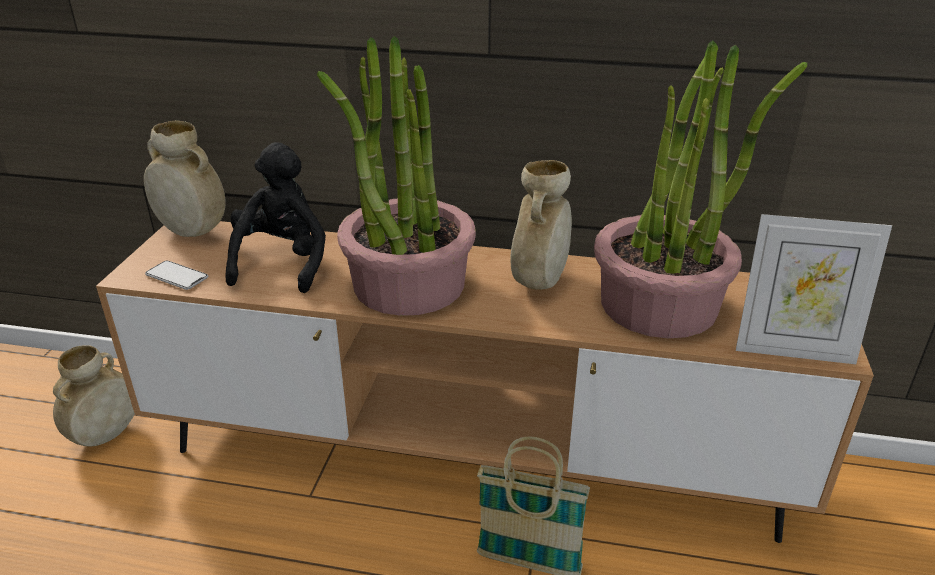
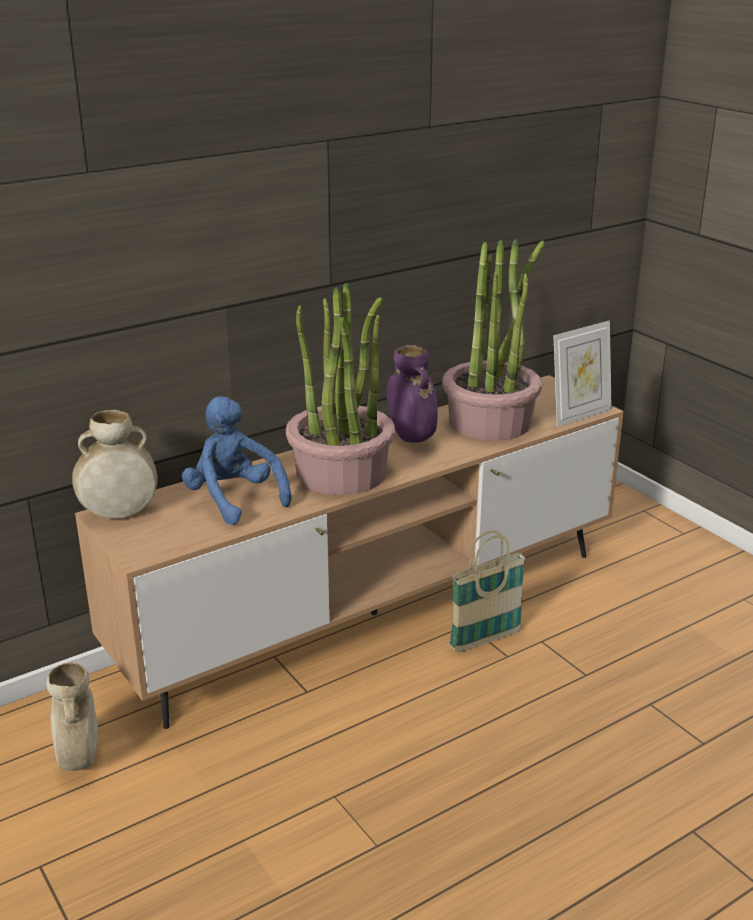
camera: 45 degrees left, 5 degrees down
phone [145,261,208,290] -> none
black plush toy [226,142,326,293] -> blue plush toy [182,396,291,525]
beige vase [510,160,572,290] -> purple vase [386,345,438,443]

